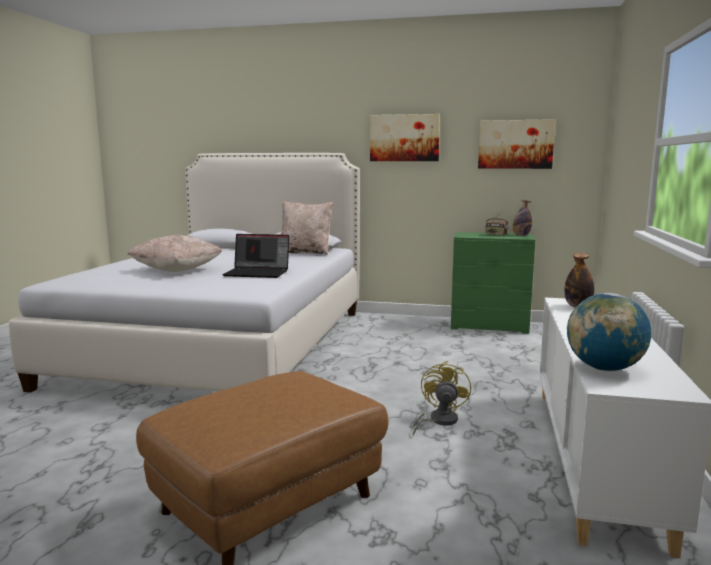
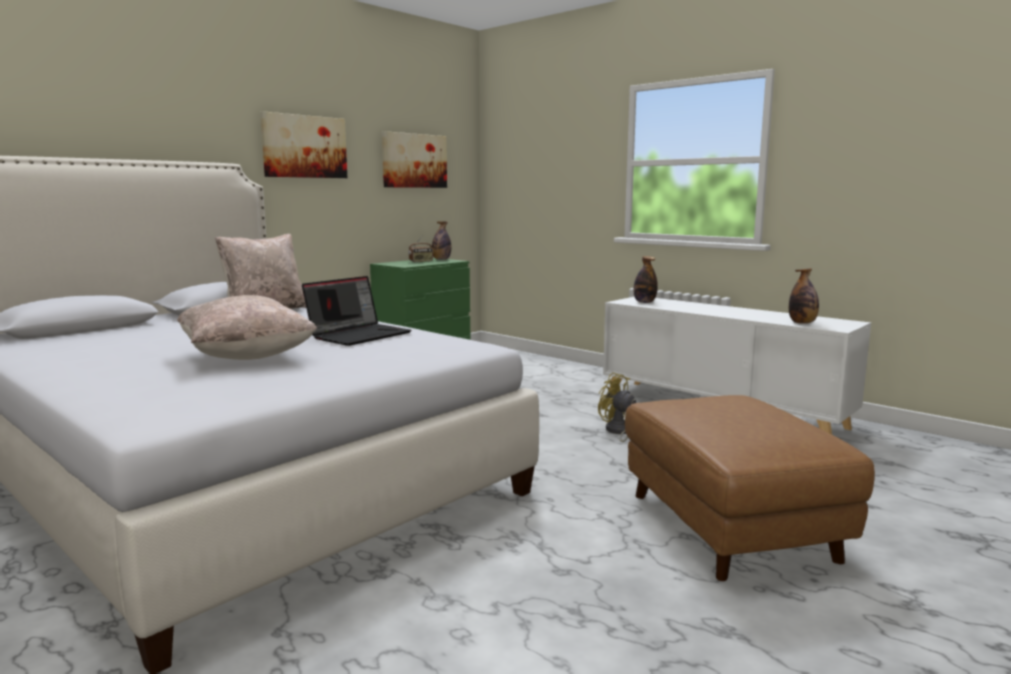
camera: 60 degrees left, 0 degrees up
globe [567,293,651,371] -> bottle [789,268,819,324]

